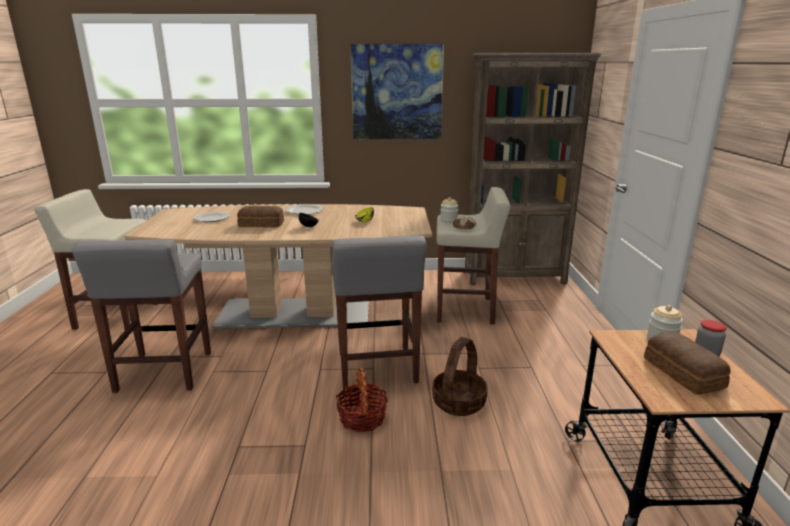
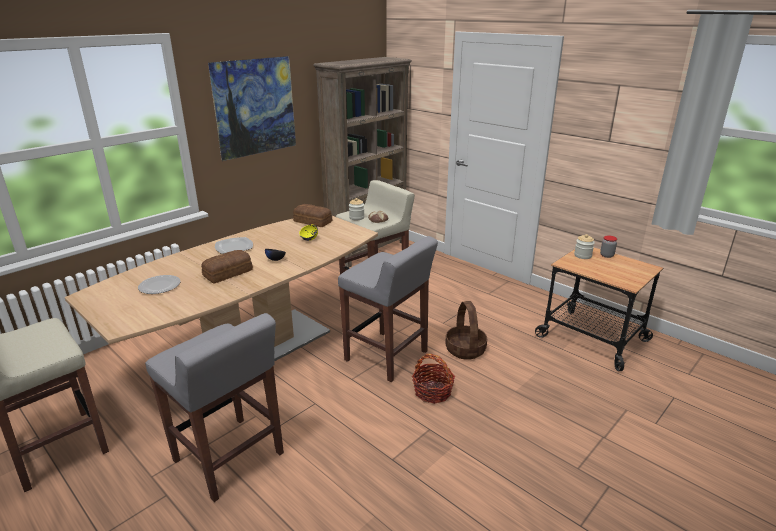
camera: 45 degrees left, 5 degrees up
bread [644,332,730,395] -> bread moved to [293,204,332,227]

